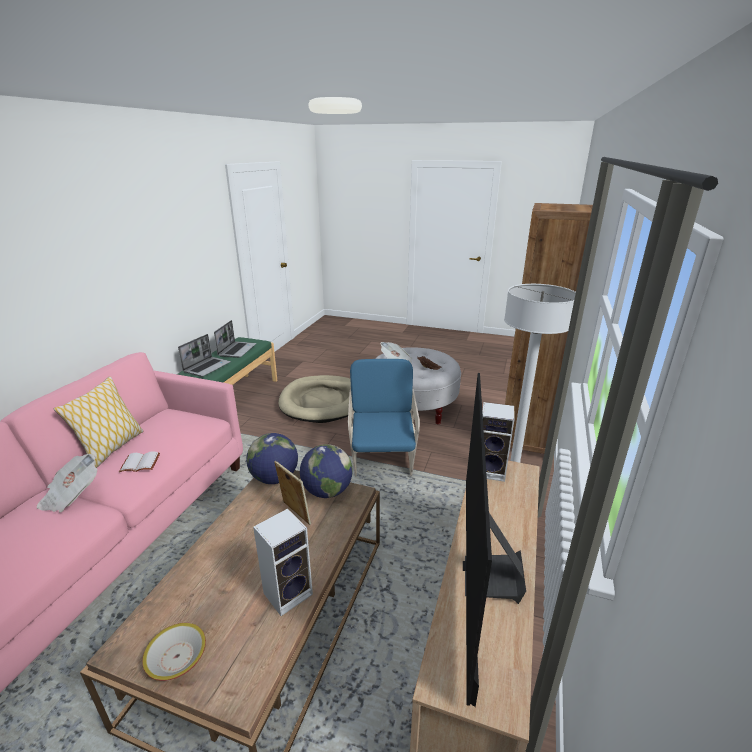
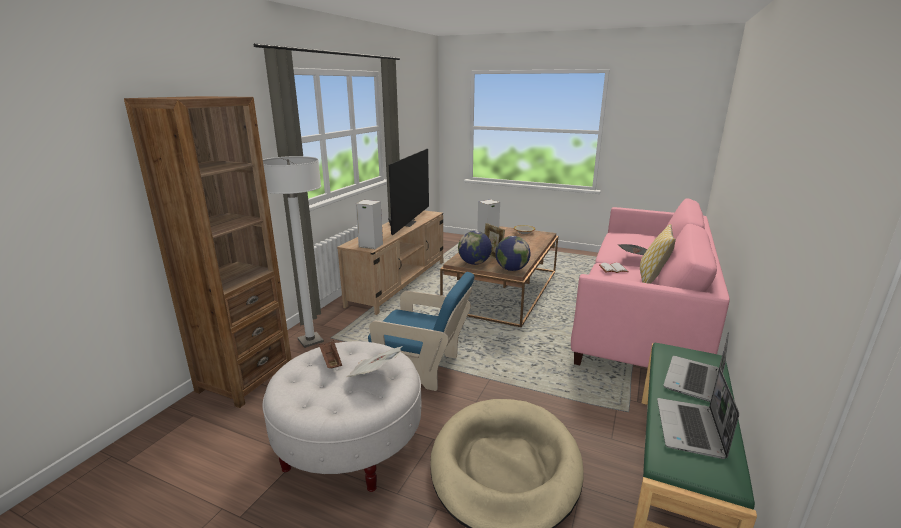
camera: 175 degrees left, 5 degrees down
blue armchair [348,359,420,476] -> blue armchair turned 75 degrees counterclockwise [368,272,474,391]

